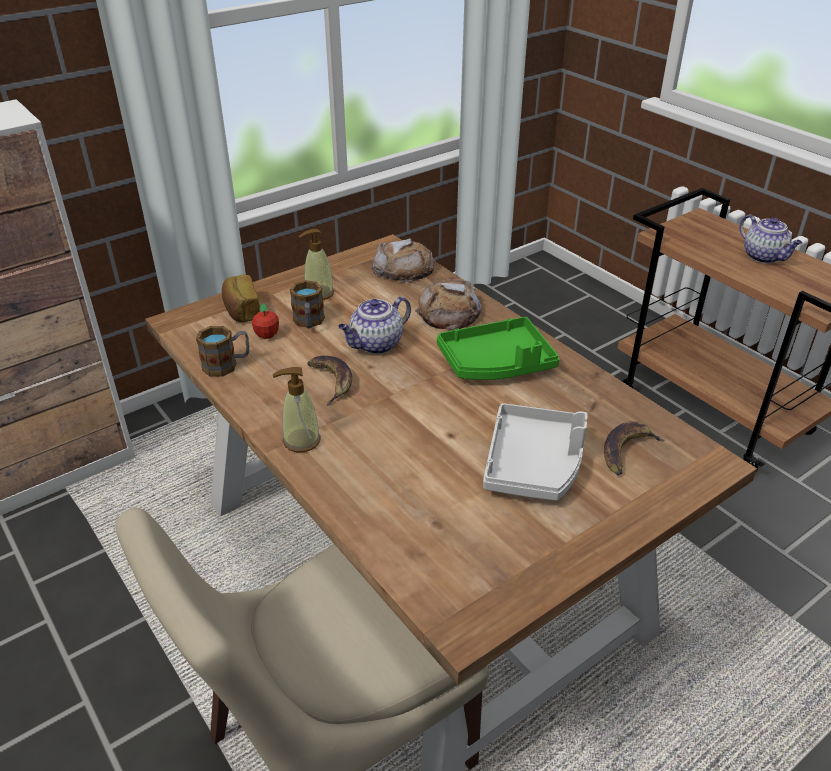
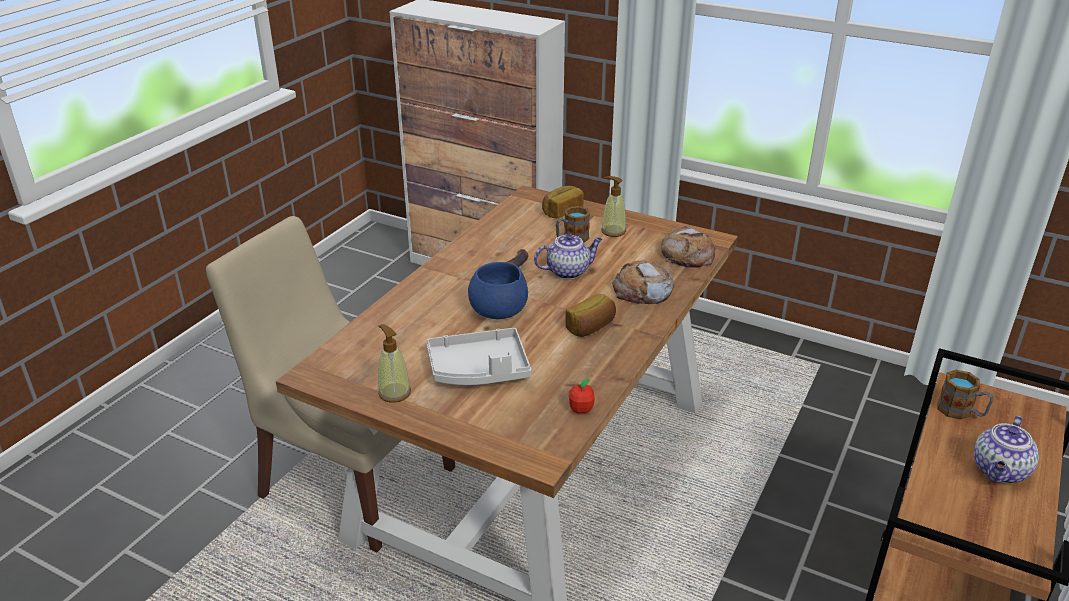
camera: 65 degrees right, 5 degrees down
mug [196,326,249,377] -> mug moved to [937,370,993,420]
apple [252,304,279,339] -> apple moved to [569,379,595,414]
soap dispenser [273,367,321,452] -> soap dispenser moved to [378,324,411,403]
teapot [338,296,411,354] -> teapot turned 135 degrees clockwise [534,234,603,279]
green tray [437,317,559,380] -> bread [565,293,616,337]
banana [604,421,665,475] -> none
none -> blue bowl [468,262,528,319]

